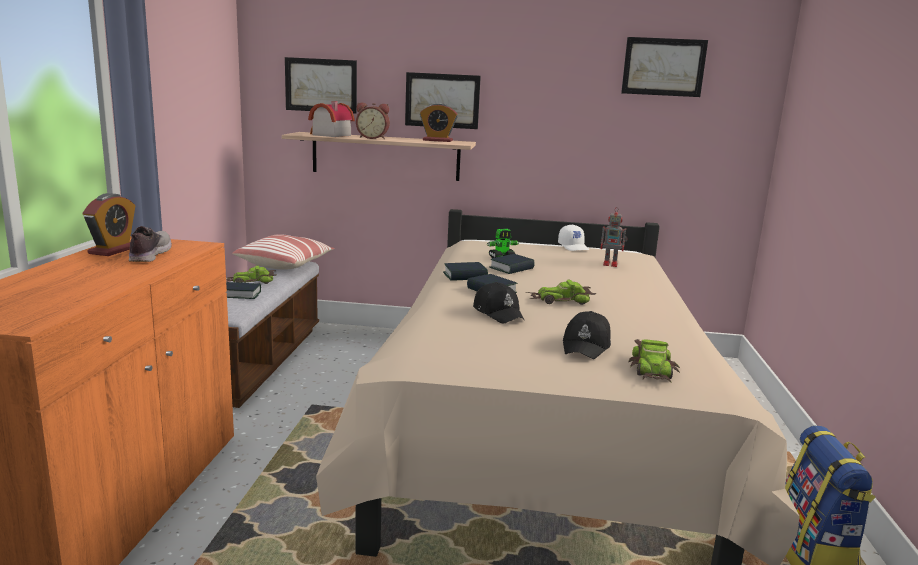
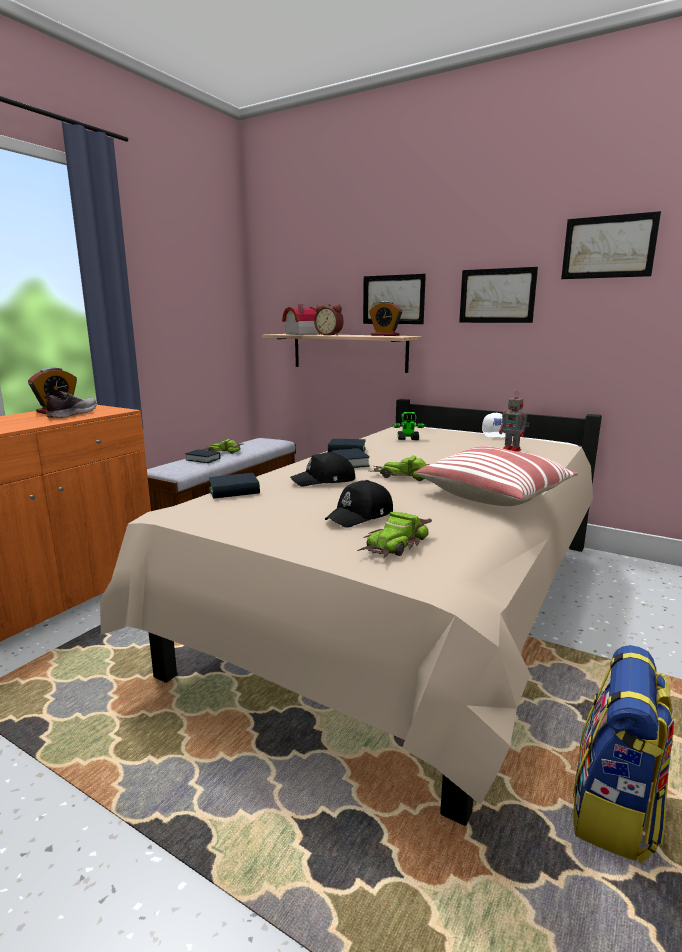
camera: 25 degrees right, 0 degrees up
pillow [232,234,334,269] -> pillow moved to [416,446,579,506]
picture [285,57,357,114] -> picture moved to [459,267,538,323]
black cap [473,282,524,324] -> black cap turned 75 degrees clockwise [290,452,355,487]
book [489,254,535,274] -> book moved to [209,473,260,499]

